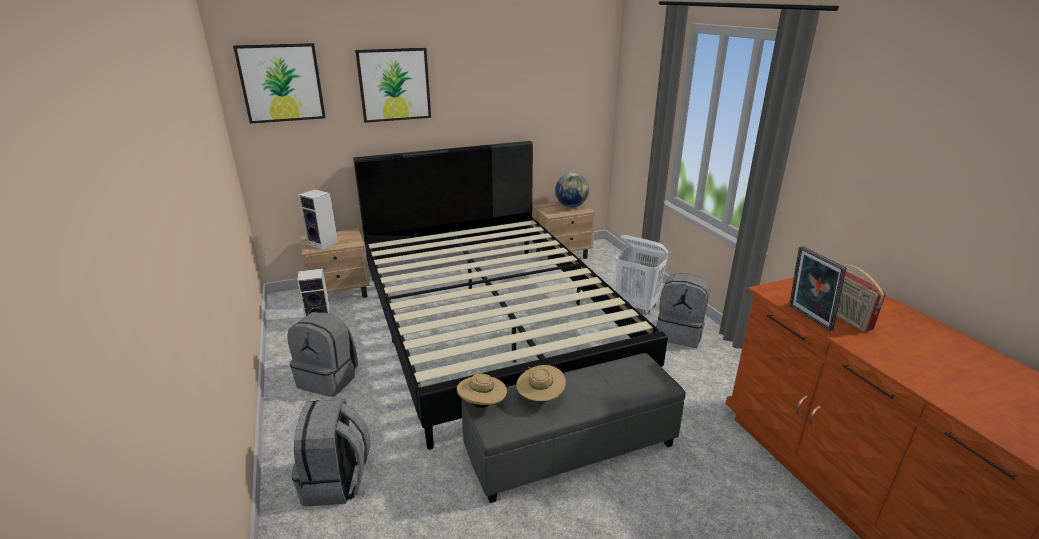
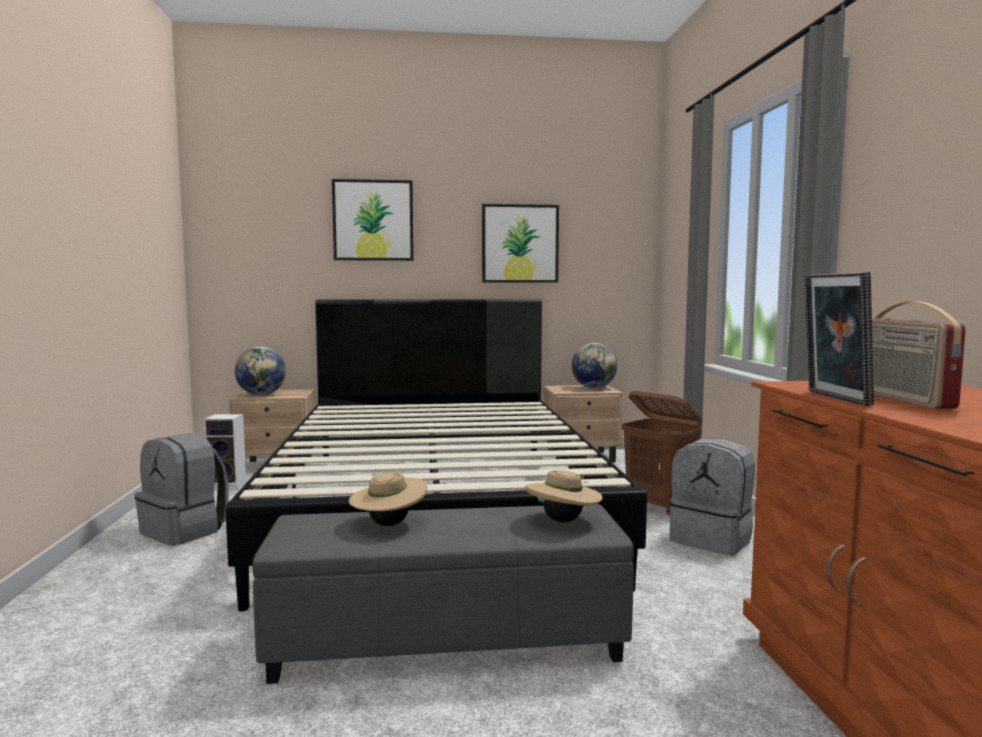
camera: 15 degrees right, 20 degrees down
picture [233,43,326,124] -> picture moved to [482,204,559,283]
grey backpack [291,399,370,506] -> none
speaker [298,189,338,250] -> globe [235,347,286,396]
beige hat [457,373,507,408] -> beige hat moved to [525,470,603,522]
white laundry basket [615,235,669,314] -> brown laundry basket [622,391,702,516]

